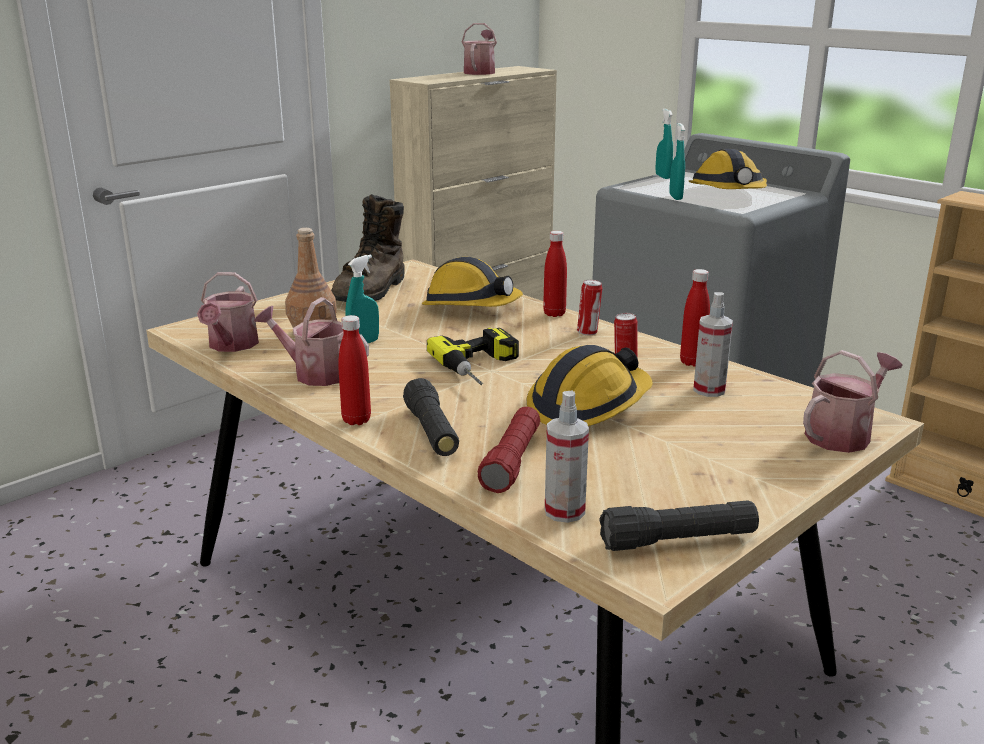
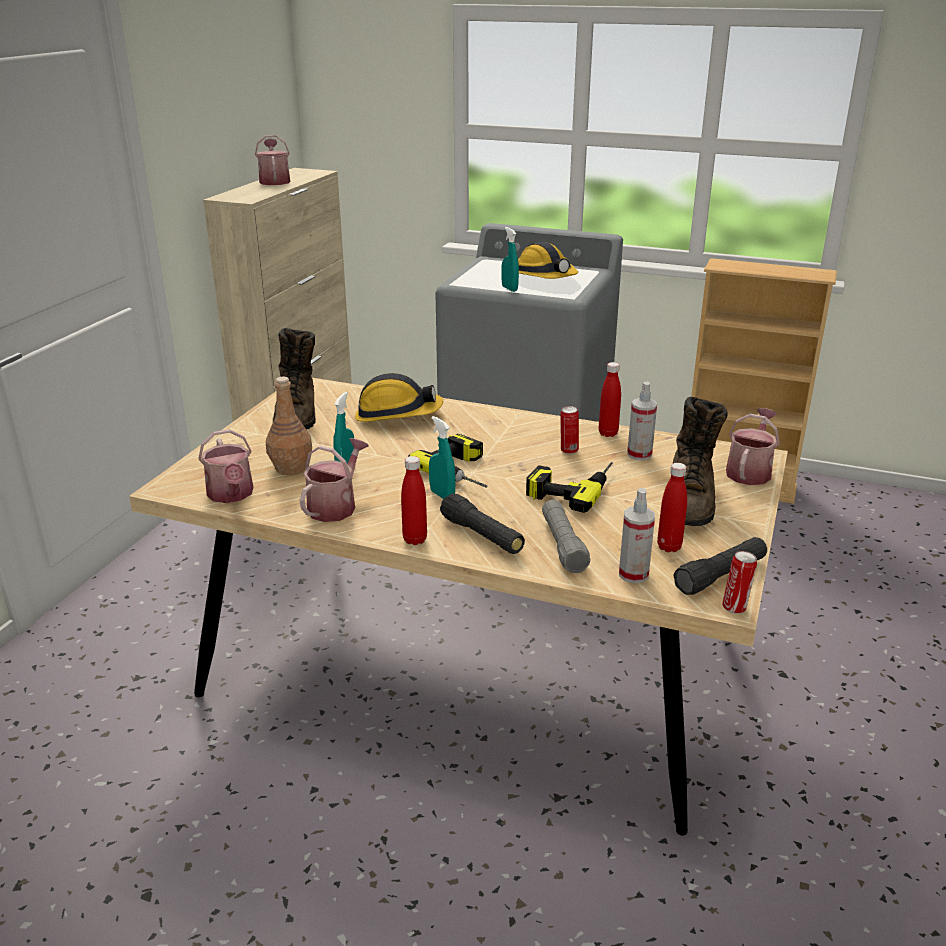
camera: 25 degrees left, 5 degrees up
watering can [254,297,369,386] -> watering can turned 120 degrees clockwise [300,438,369,522]
red flashlight [478,407,540,493] -> grey flashlight [542,500,590,573]
hard hat [526,345,653,426] -> power drill [526,462,613,513]
red bottle [543,231,567,317] -> red bottle moved to [657,463,687,552]
can [577,280,602,335] -> can moved to [722,551,757,614]
turquoise spray bottle [656,109,673,179] -> turquoise spray bottle moved to [429,416,456,499]
none -> brown boot [673,397,727,526]

